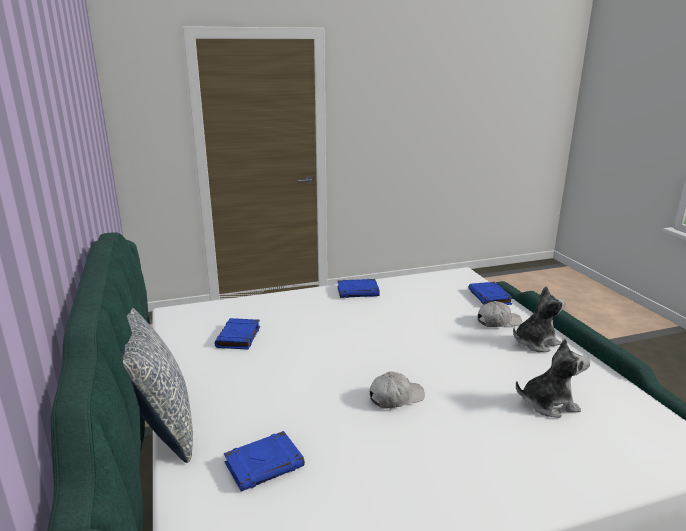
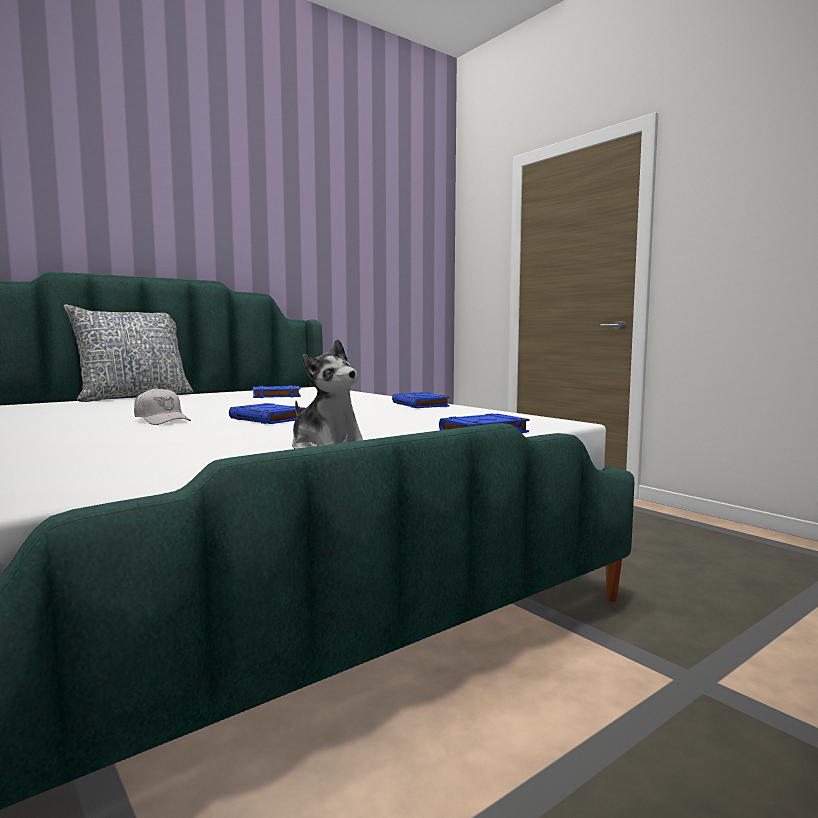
camera: 70 degrees right, 15 degrees down
blue book [224,431,305,492] -> blue book moved to [229,403,305,424]
white cap [478,301,522,327] -> none
plush toy [516,339,590,418] -> none

